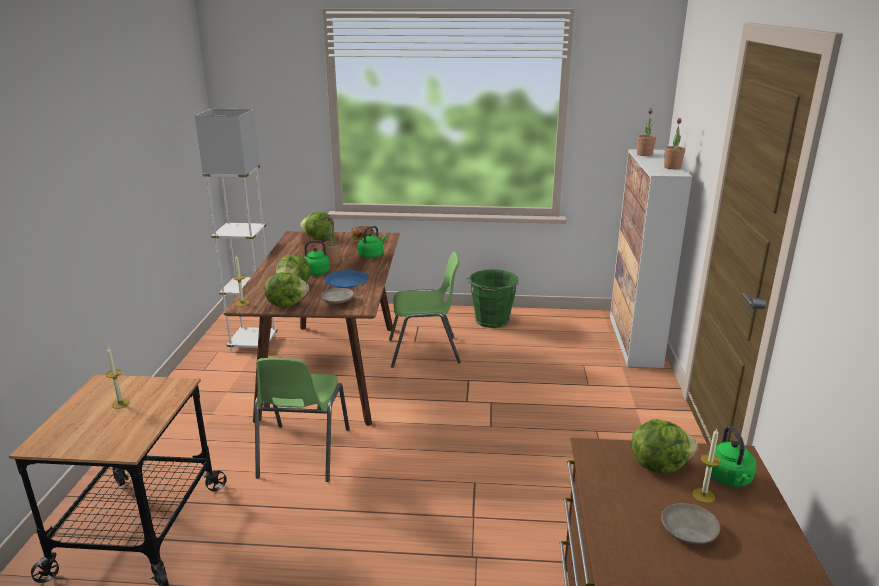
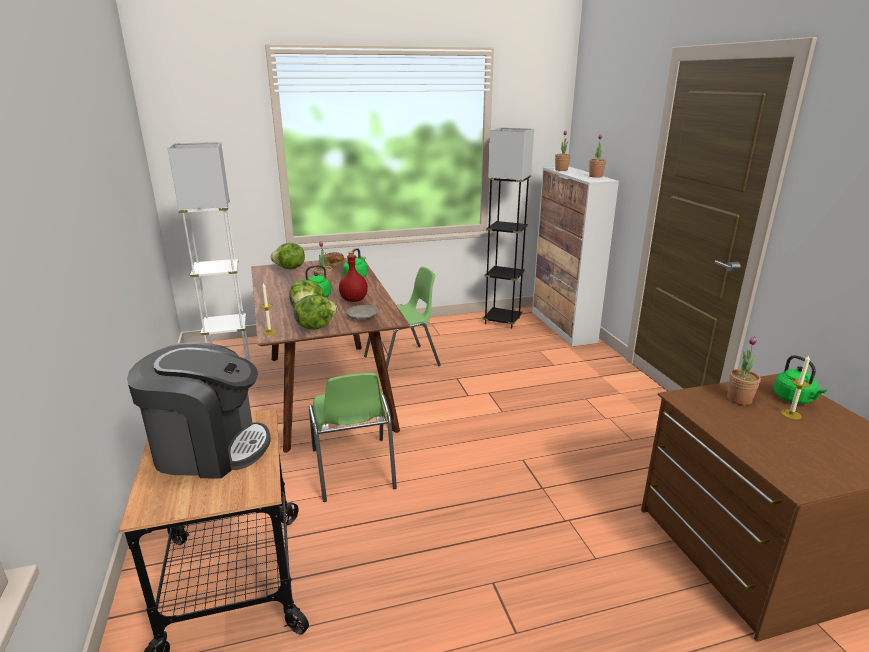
camera: 20 degrees left, 0 degrees up
candle [106,347,130,409] -> coffee machine [127,342,271,479]
blue plate [324,270,369,288] -> red bottle [339,252,368,302]
green bucket [466,269,519,328] -> none
lettuce [631,419,698,473] -> potted plant [727,336,761,405]
beige plate [661,503,720,544] -> none
none -> black floor lamp [483,127,534,328]

